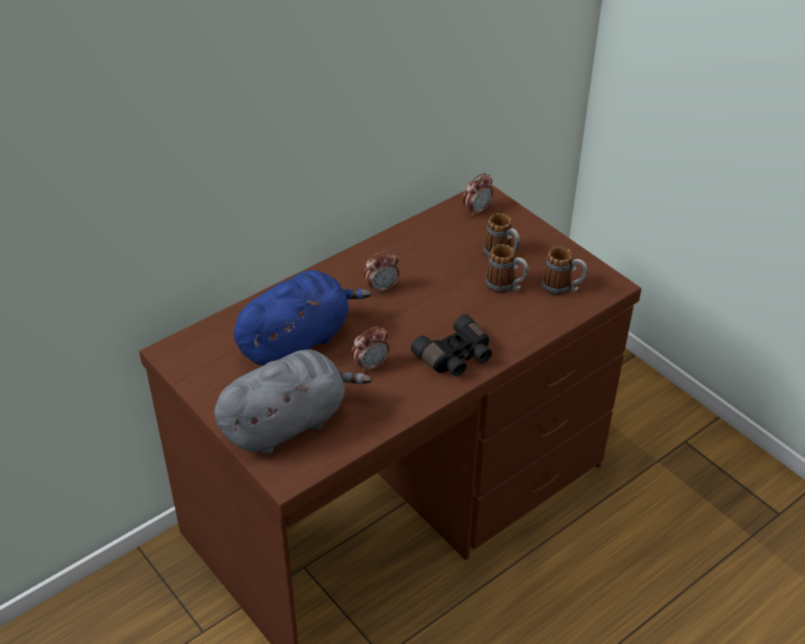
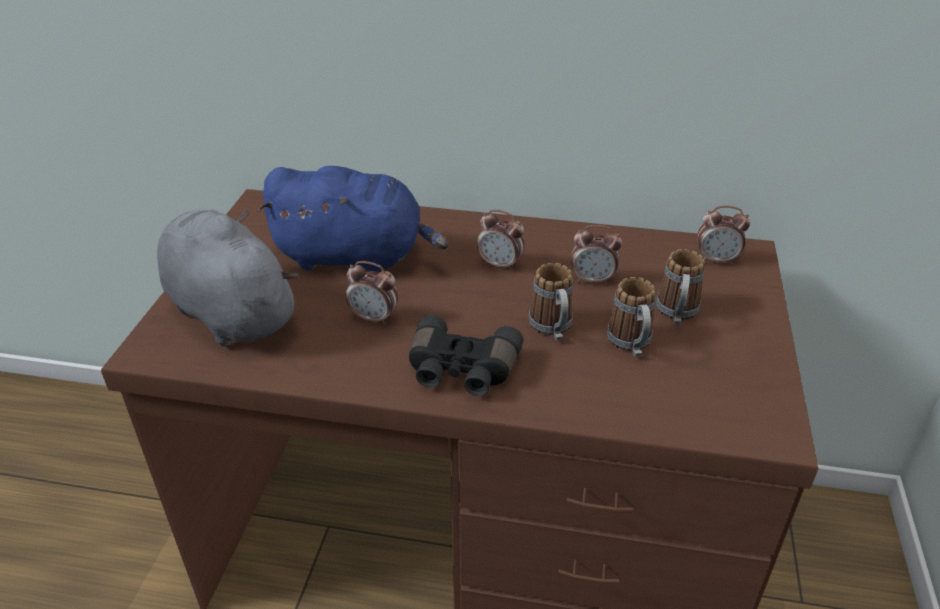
camera: 50 degrees right, 5 degrees down
grey plush toy [214,350,372,455] -> grey plush toy turned 150 degrees counterclockwise [157,209,299,347]
mug [542,246,588,295] -> mug moved to [528,263,573,340]
none -> alarm clock [571,225,622,285]

